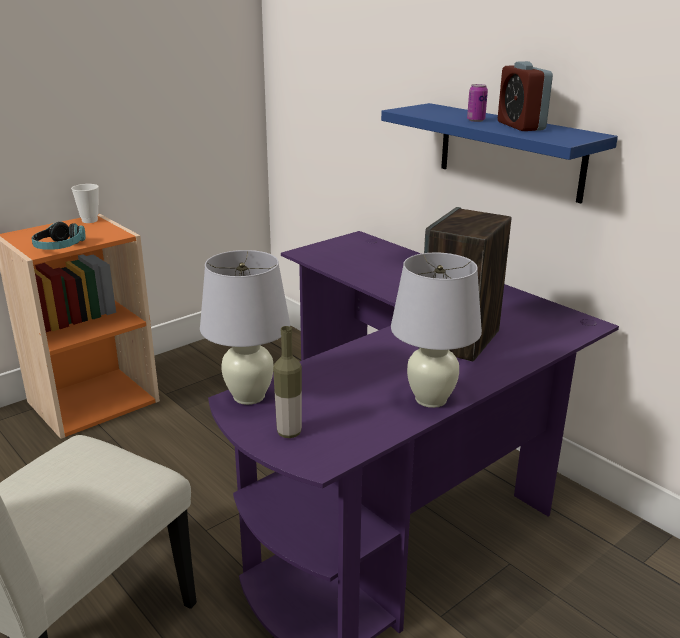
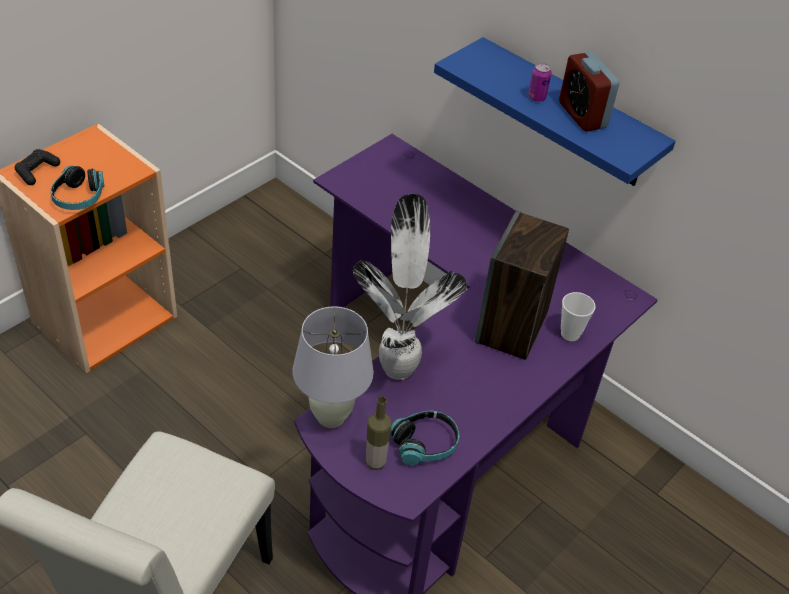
camera: 10 degrees left, 20 degrees up
cup [71,184,99,223] -> cup moved to [561,292,596,341]
white table lamp [391,253,482,408] -> none
none -> black game controller [15,149,60,185]
none -> potted plant [353,194,467,380]
none -> headphones [390,410,459,465]

